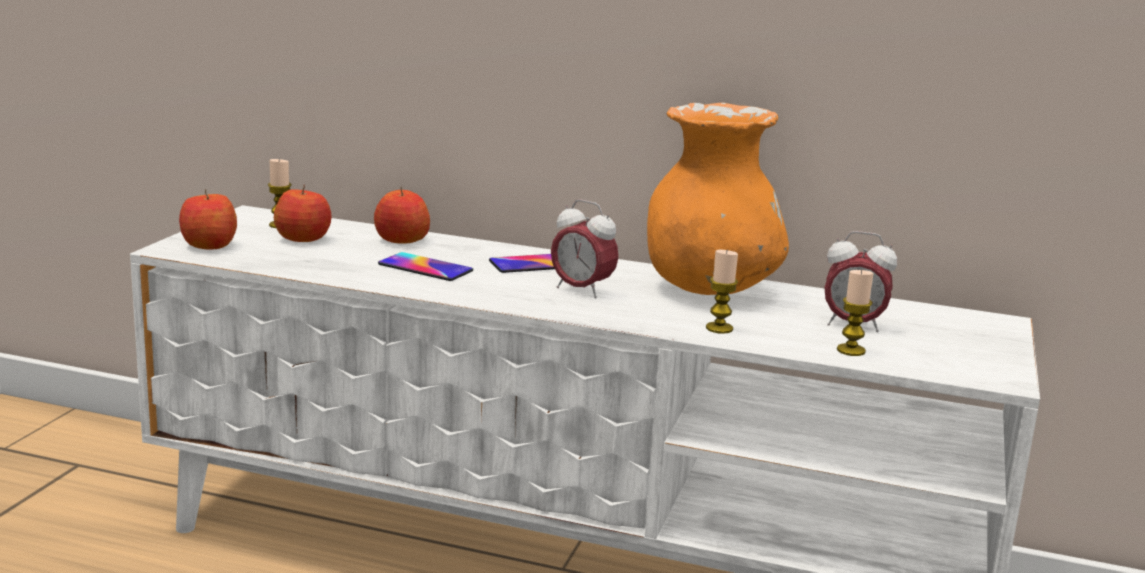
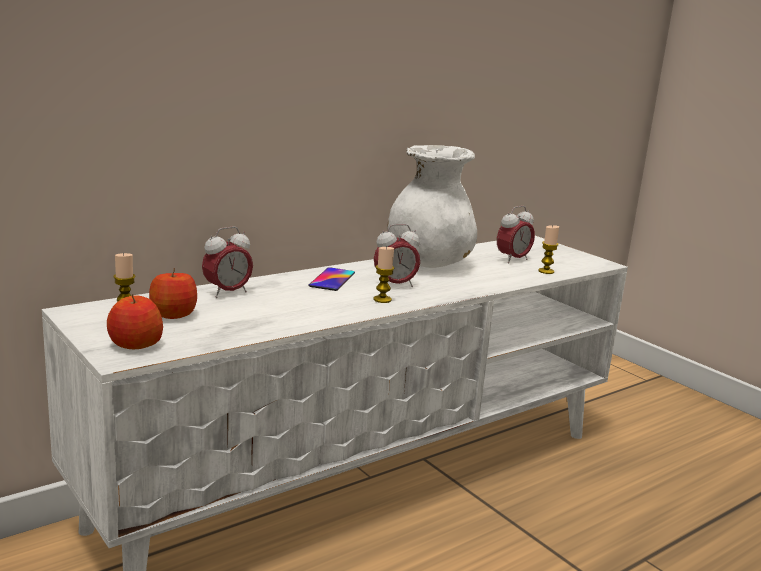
camera: 55 degrees left, 0 degrees up
apple [374,187,430,244] -> alarm clock [202,226,253,298]
phone [378,252,473,281] -> none
orange vase [647,103,789,295] -> white vase [387,145,477,268]
candle [706,250,738,334] -> candle moved to [373,246,394,303]

